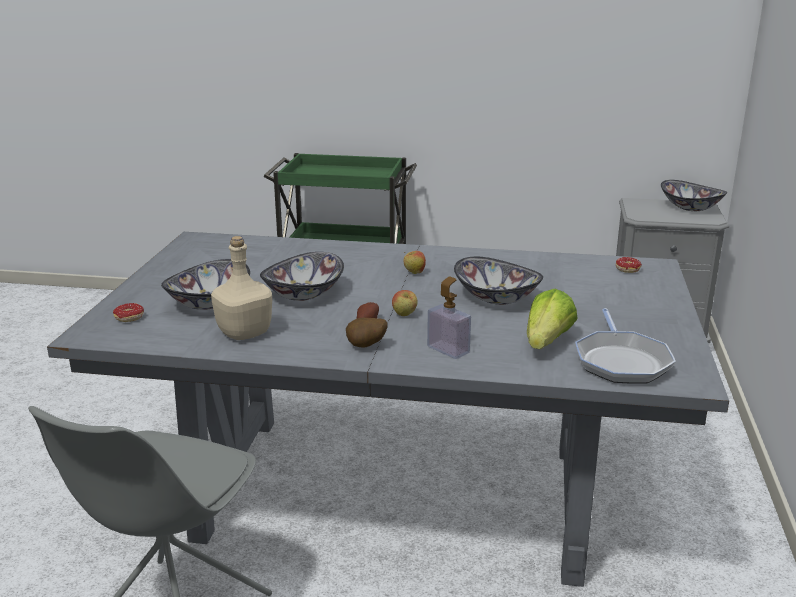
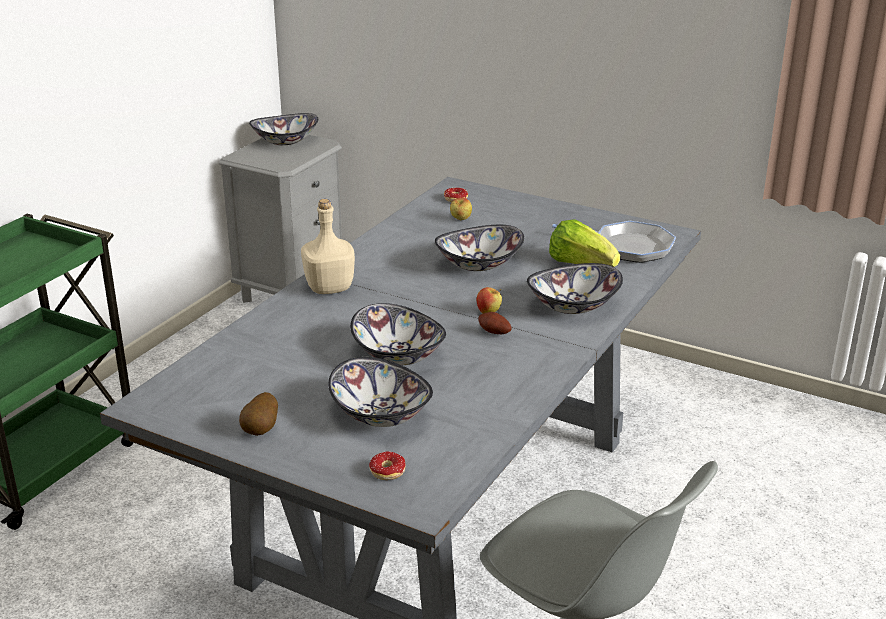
camera: 70 degrees left, 5 degrees up
beige bottle [211,236,272,340] -> beige bottle moved to [301,199,355,294]
potato [346,318,387,348] -> potato moved to [239,392,278,436]
apple [403,251,426,274] -> apple moved to [450,198,472,220]
soap dispenser [427,276,471,359] -> bowl [527,263,623,314]

